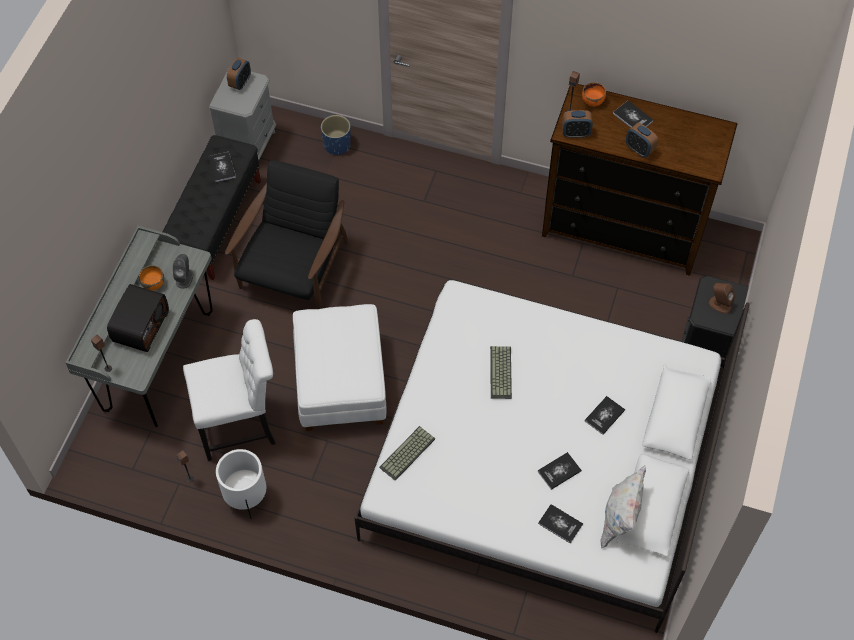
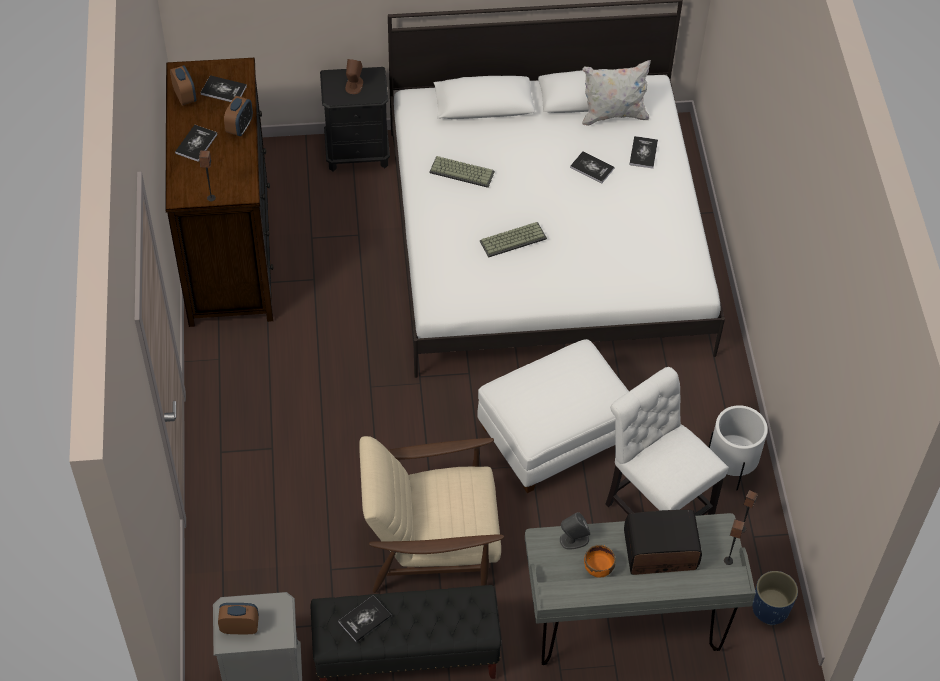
camera: 115 degrees left, 5 degrees down
black armchair [225,160,348,309] -> beige armchair [359,436,504,593]
blue planter [321,115,351,155] -> blue planter moved to [752,571,798,625]
keyboard [379,426,435,481] -> keyboard moved to [429,156,495,188]
alarm clock [562,110,593,138] -> alarm clock moved to [170,65,196,106]
orange bowl [582,82,606,107] -> none
book [585,396,625,435] -> book moved to [200,75,247,102]

